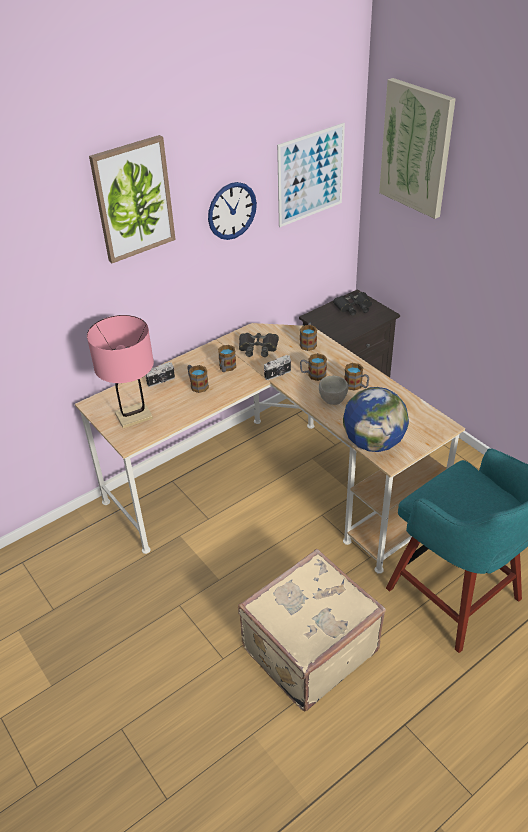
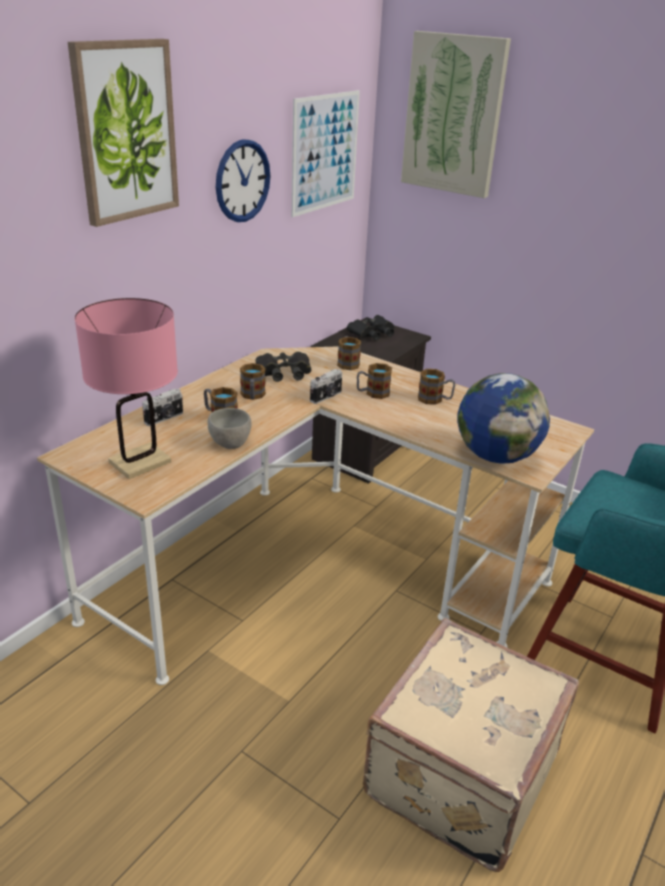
camera: 20 degrees left, 10 degrees down
grey bowl [319,376,348,405] -> grey bowl moved to [208,408,252,449]

